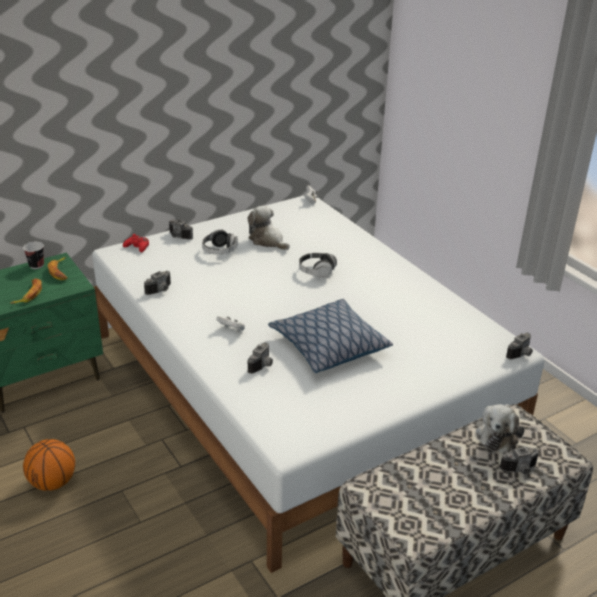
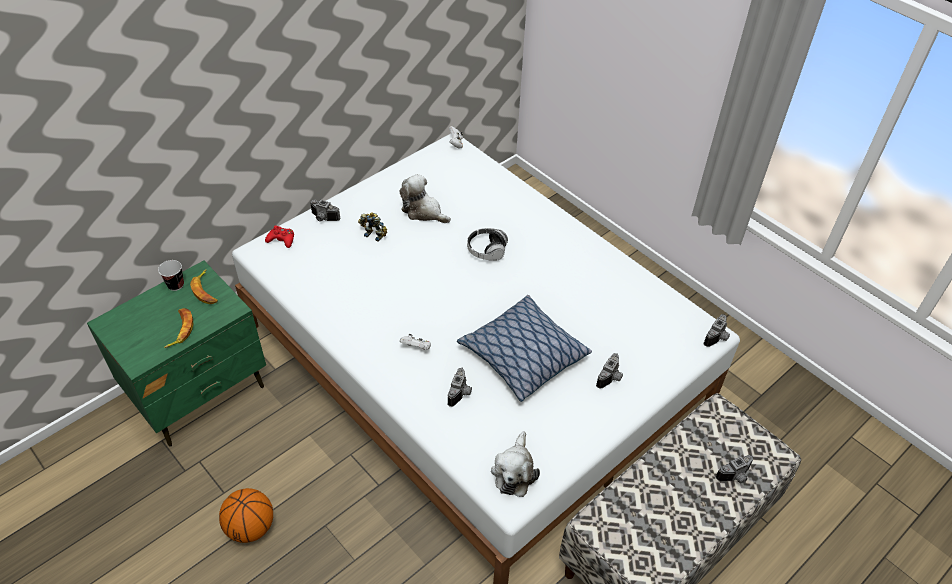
camera: 10 degrees left, 15 degrees up
camera [144,271,171,295] -> camera moved to [596,353,623,388]
headphones [202,229,238,255] -> toy robot [358,212,387,241]
plush toy [476,404,524,453] -> plush toy moved to [491,431,540,497]

